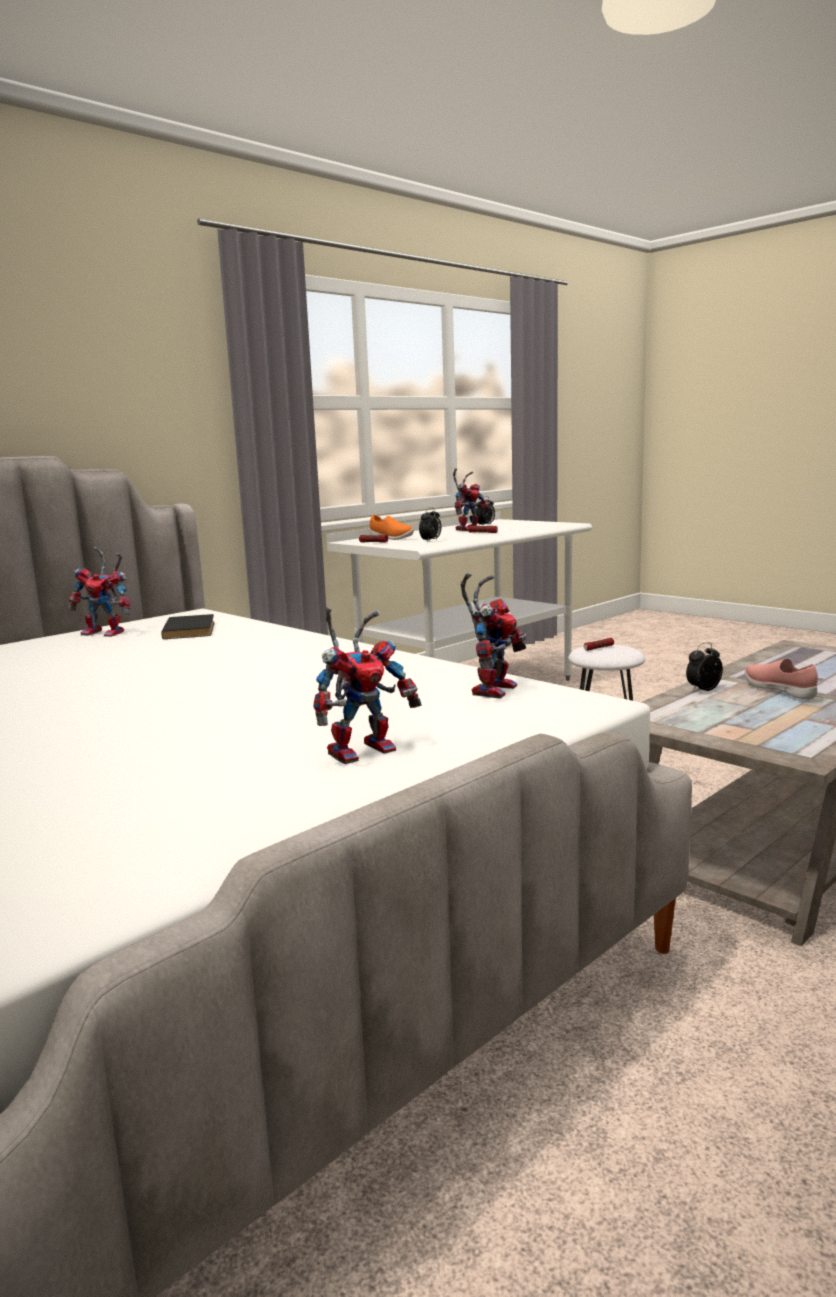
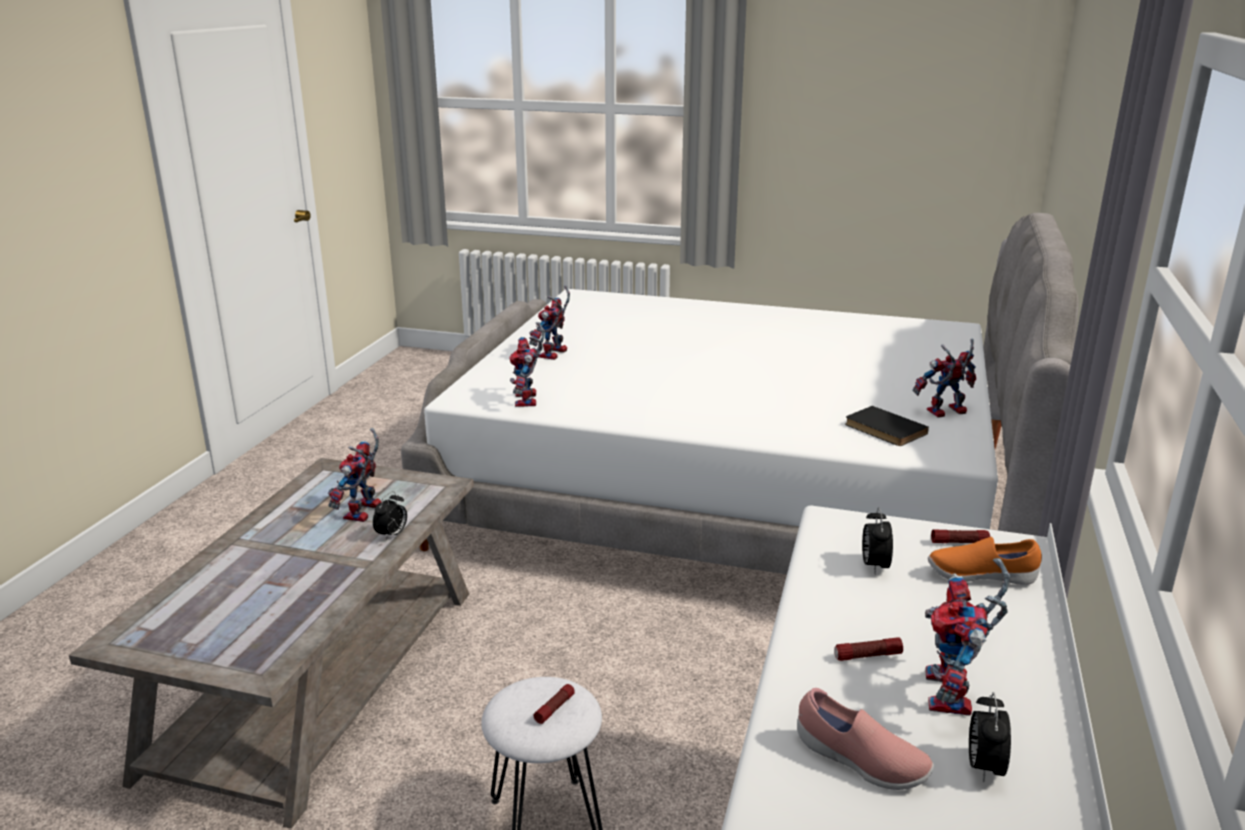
camera: 150 degrees right, 10 degrees up
pink shoe [745,659,818,699] -> pink shoe moved to [797,688,934,790]
none -> toy robot [328,428,381,522]

